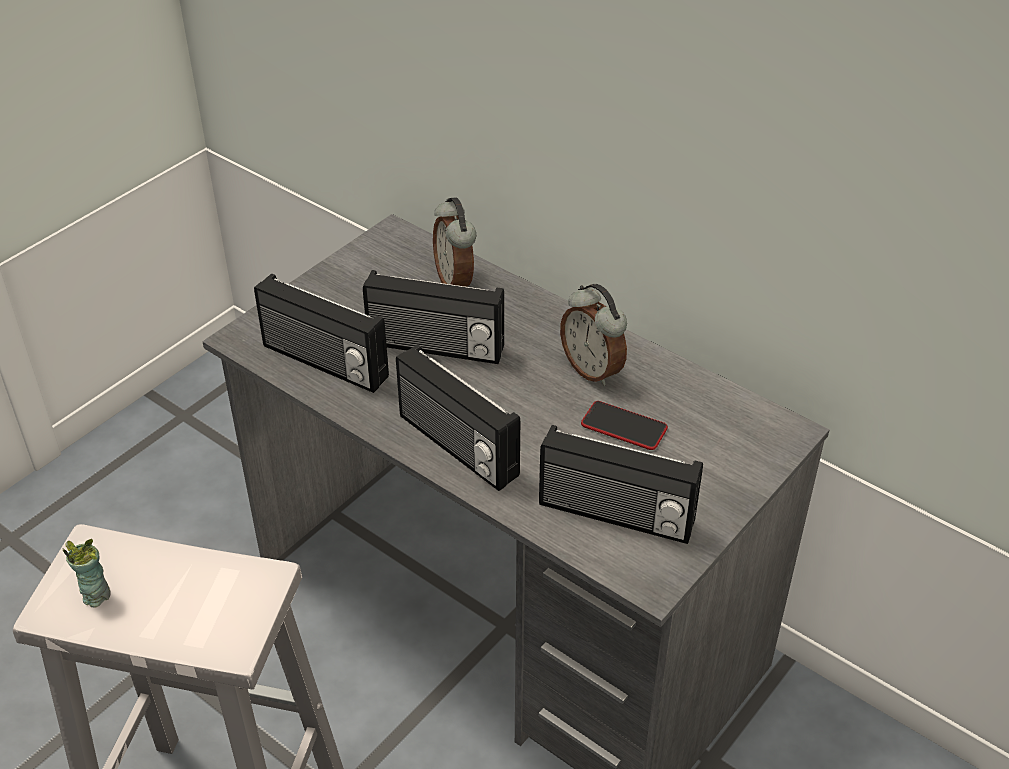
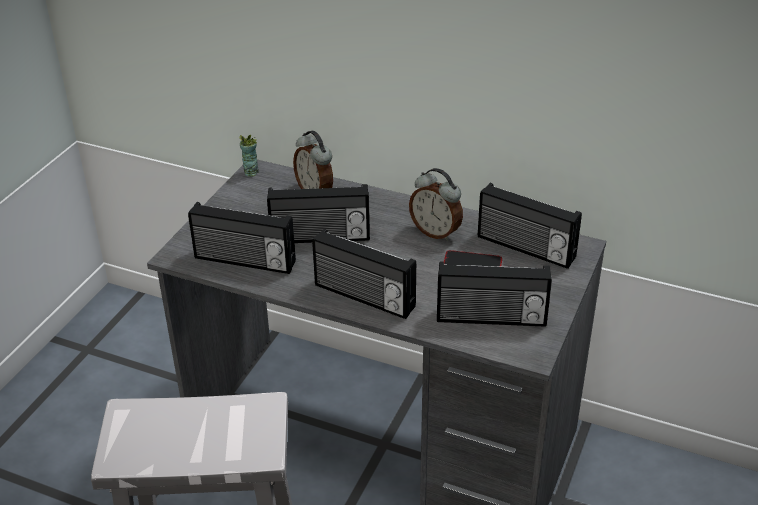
camera: 15 degrees left, 5 degrees down
cup [63,539,111,607] -> cup moved to [239,135,259,177]
none -> radio [478,183,582,269]

